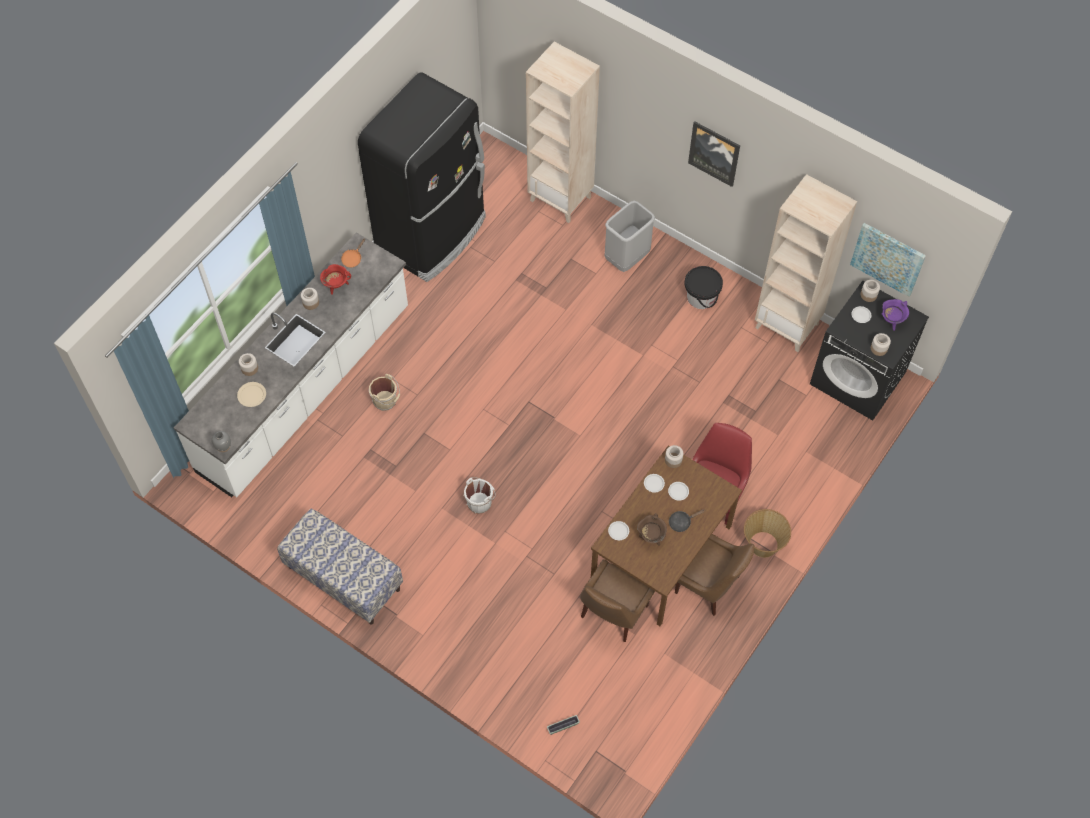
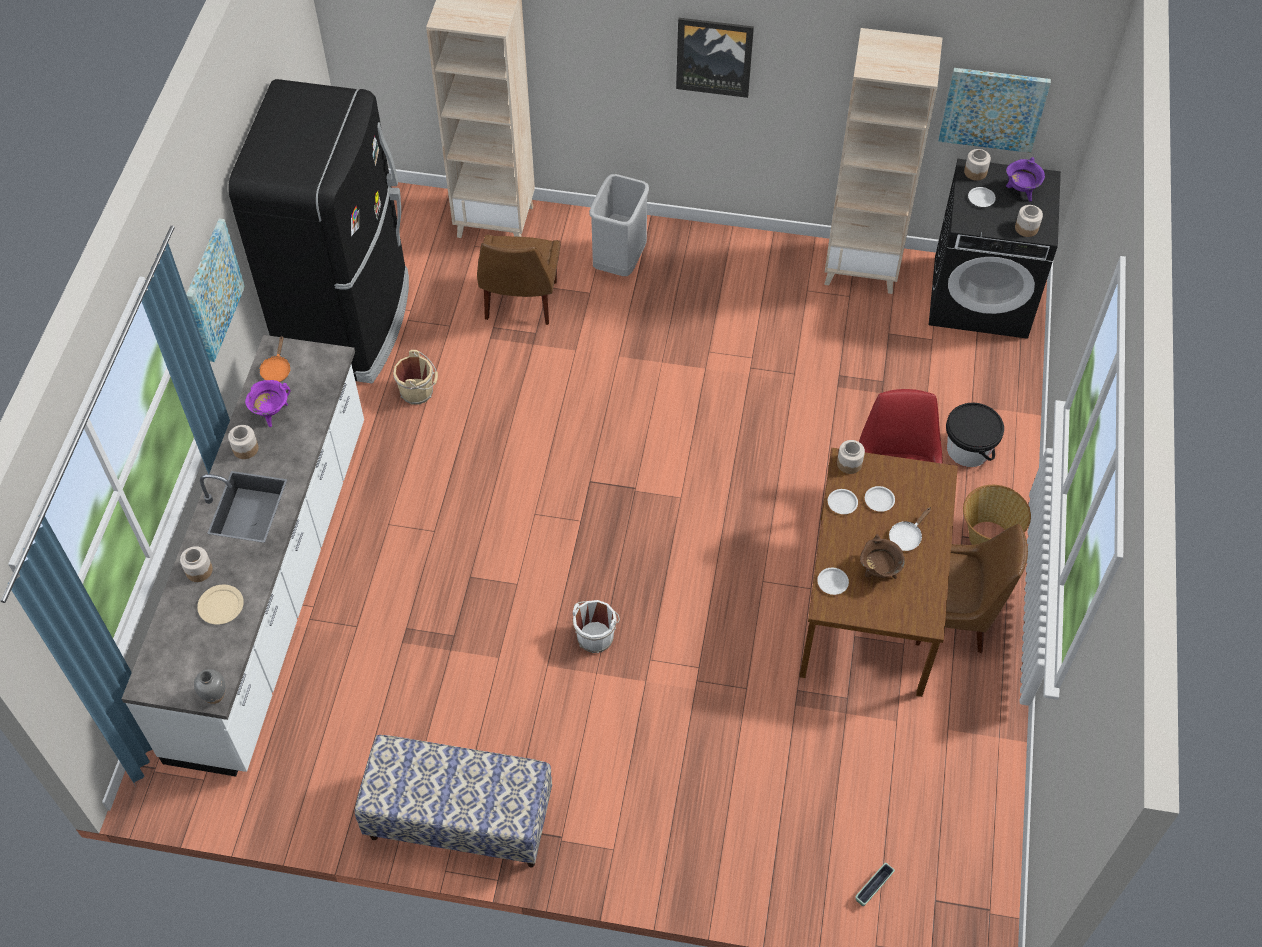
camera: 25 degrees left, 5 degrees down
red cooking pot [320,264,351,295] -> purple cooking pot [245,380,291,427]
beige bucket [369,374,400,411] -> beige bucket moved to [393,350,438,405]
brown chair [580,560,655,642] -> brown chair moved to [477,235,560,325]
black frying pan [669,510,705,532] -> white frying pan [889,507,931,551]
black bucket [685,266,723,309] -> black bucket moved to [946,403,1004,467]
none -> picture [186,219,245,362]

